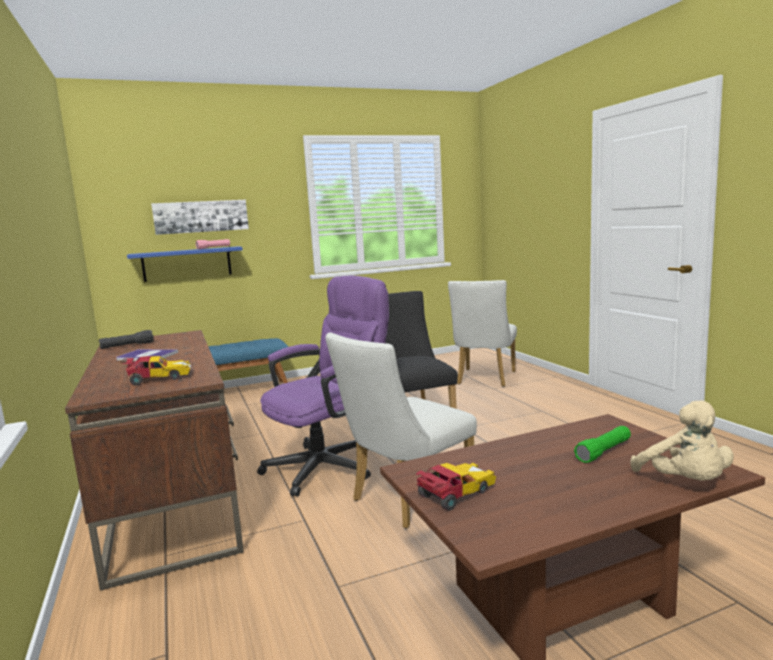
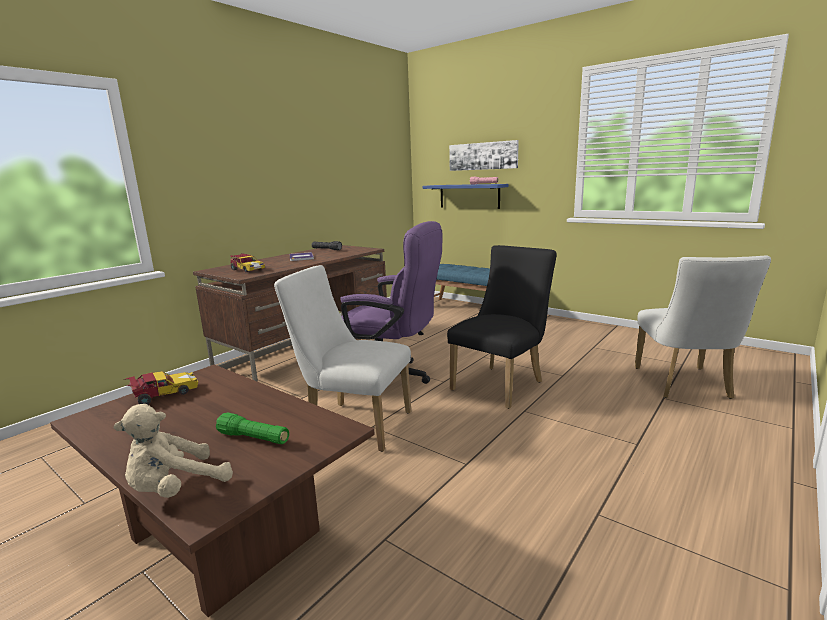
camera: 60 degrees right, 5 degrees up
toy car [416,463,496,511] -> toy car turned 60 degrees counterclockwise [124,371,198,405]
white chair [448,280,517,387] -> white chair turned 75 degrees counterclockwise [635,256,771,399]

